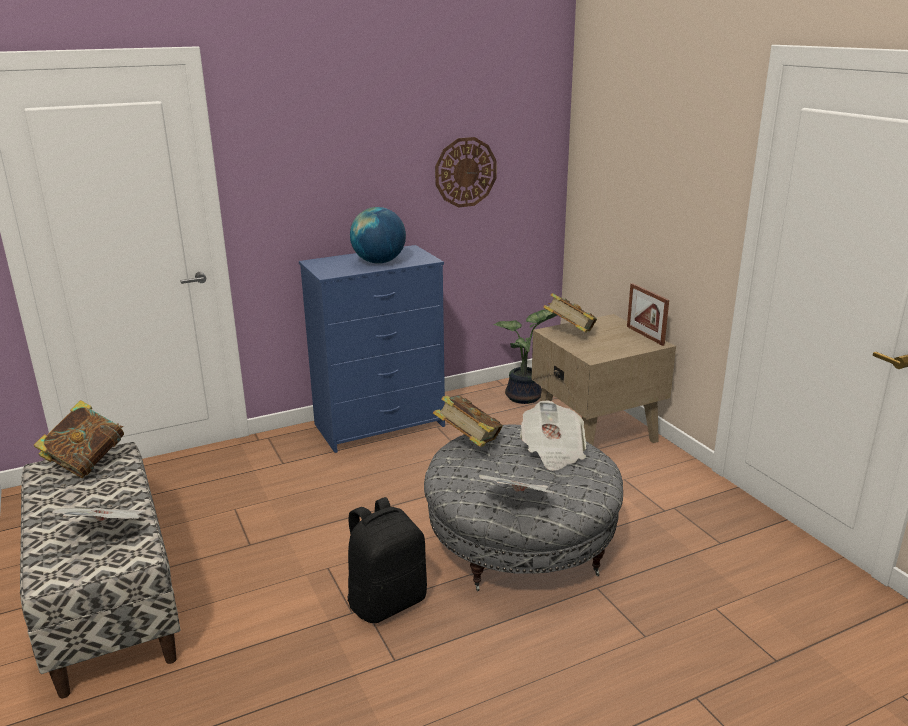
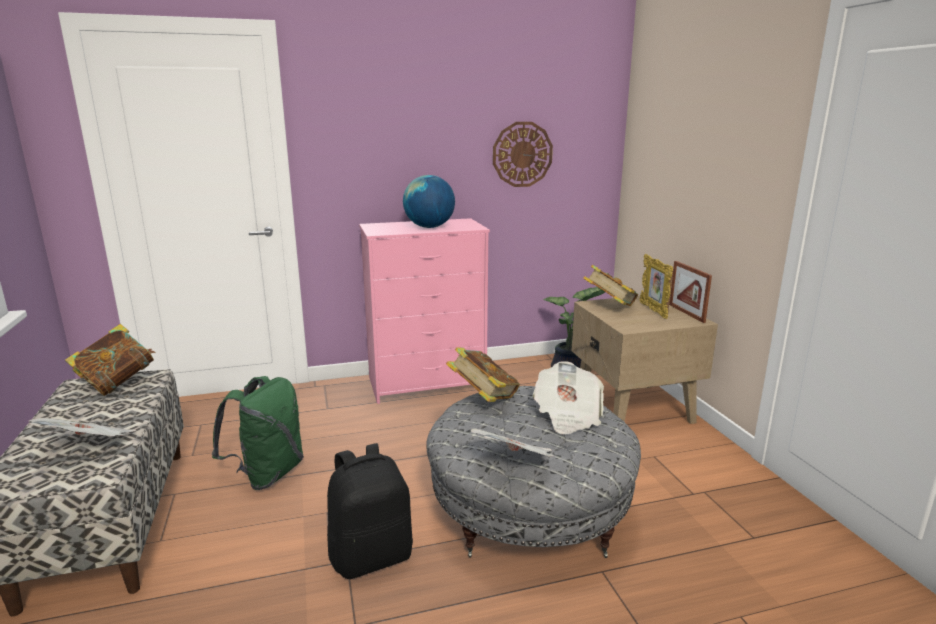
camera: 10 degrees right, 5 degrees down
blue dresser [299,245,445,453] -> pink dresser [359,218,490,404]
none -> green backpack [212,376,304,490]
none -> picture frame [640,254,673,319]

